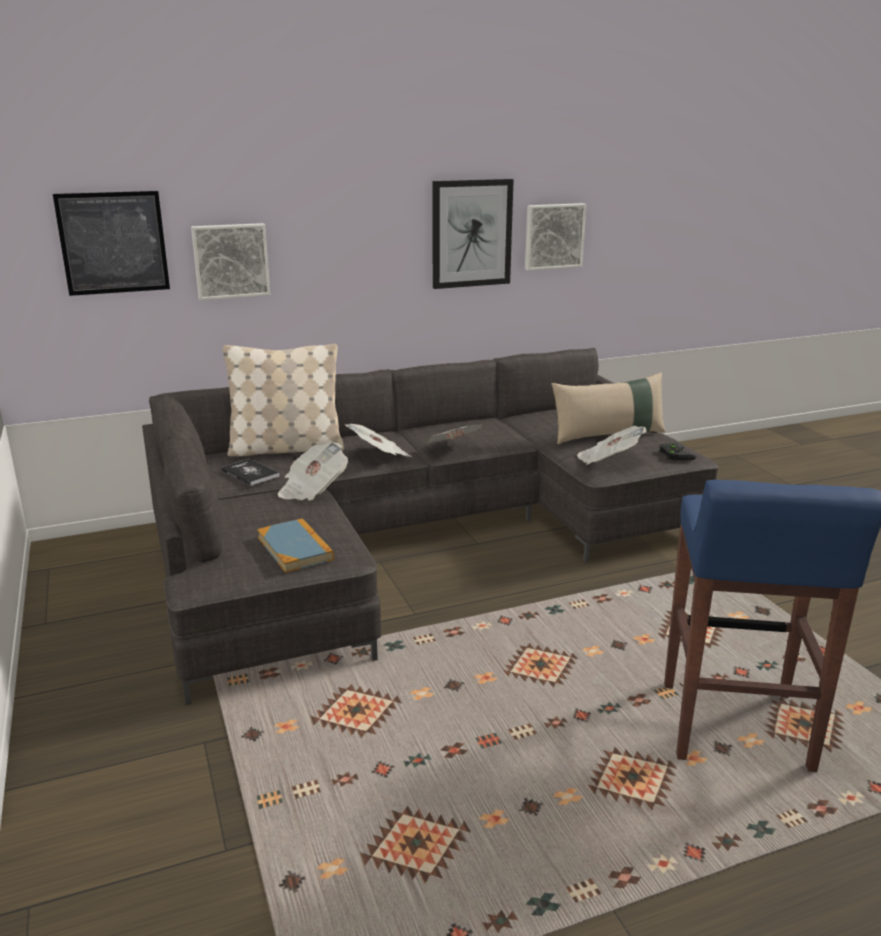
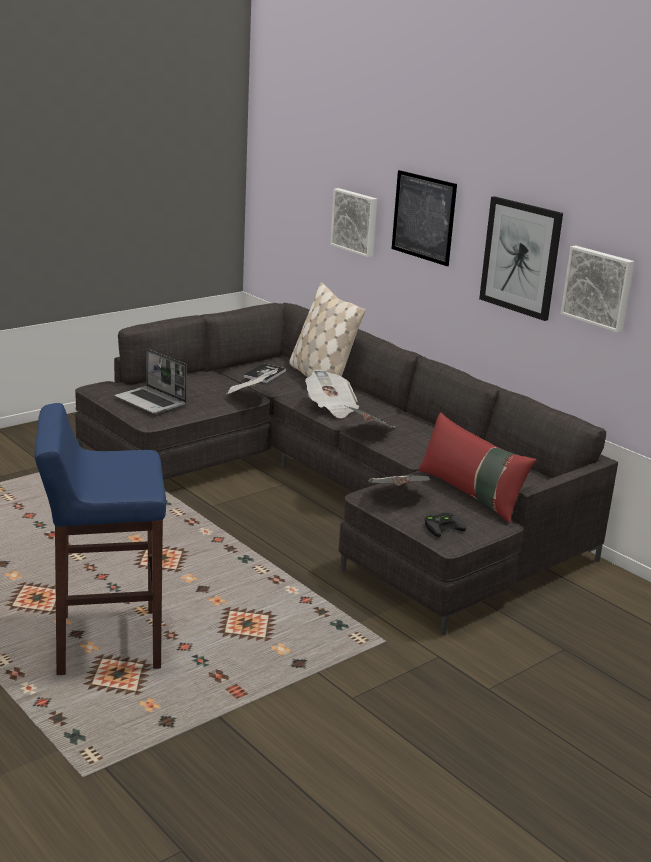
camera: 70 degrees right, 0 degrees up
picture [53,191,170,296] -> picture moved to [392,170,457,266]
book [257,518,334,573] -> laptop [115,349,187,414]
beige pillow [551,373,666,444] -> red pillow [418,412,536,523]

